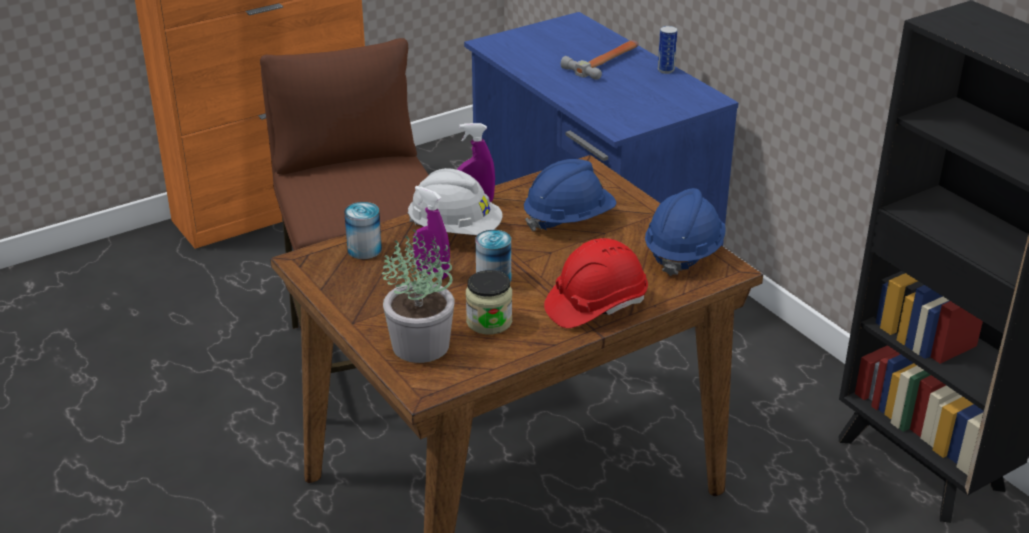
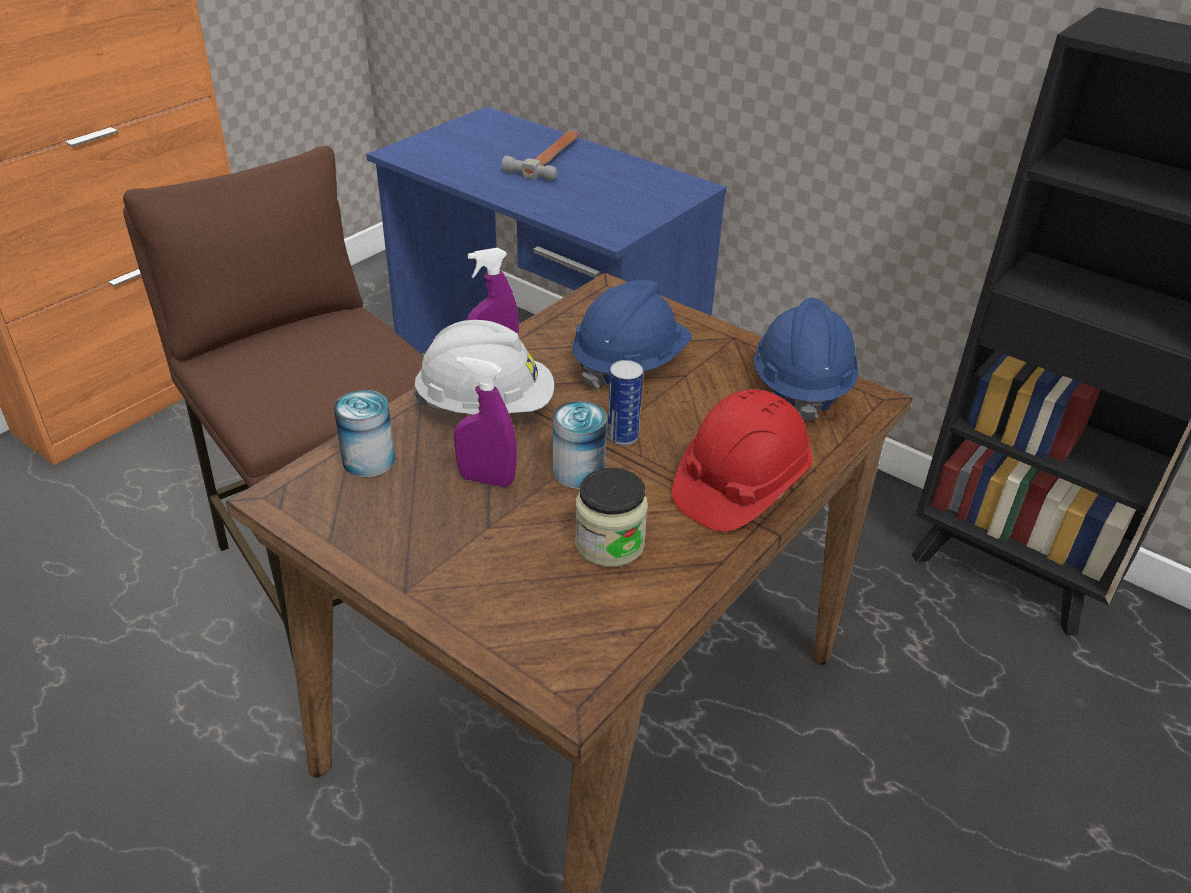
camera: 20 degrees left, 5 degrees up
potted plant [382,230,455,363] -> none
can [658,26,677,74] -> can moved to [607,360,643,446]

